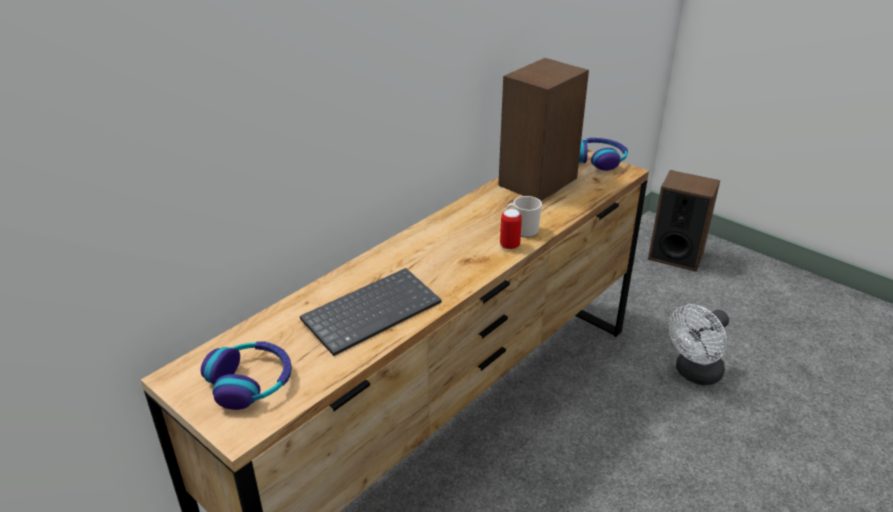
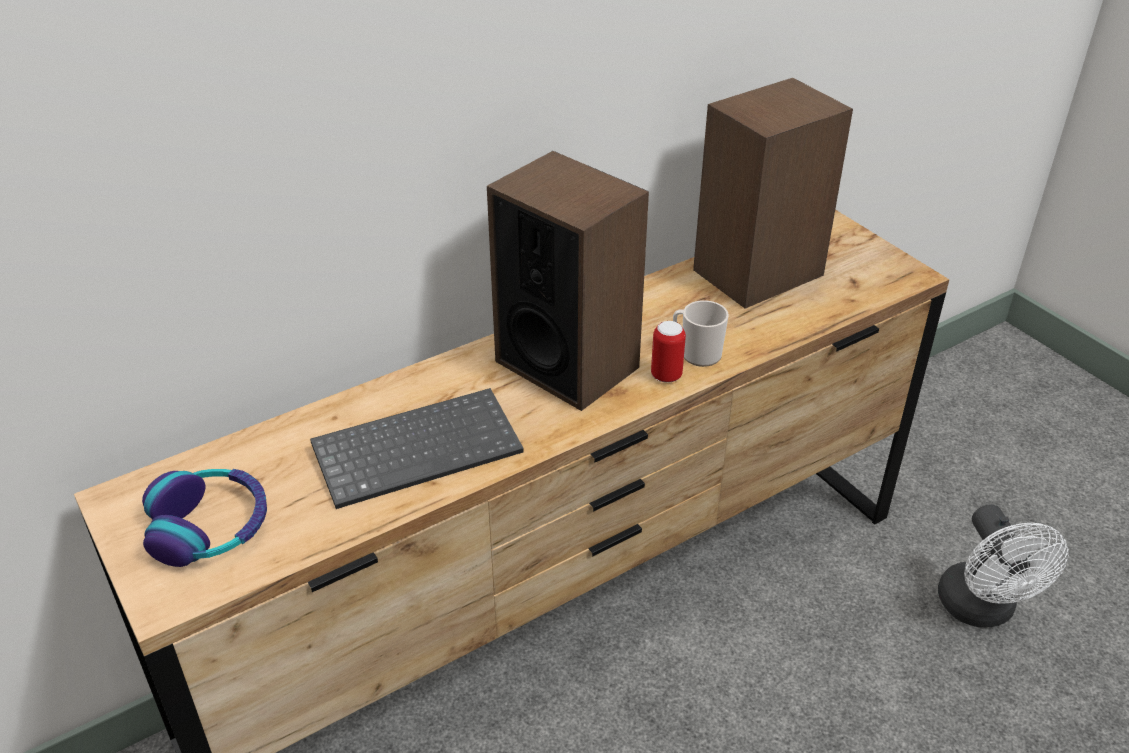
camera: 15 degrees right, 5 degrees up
headphones [579,138,628,171] -> none
speaker [648,170,720,272] -> speaker moved to [487,151,649,411]
white fan [669,304,729,385] -> white fan turned 75 degrees counterclockwise [938,504,1068,627]

